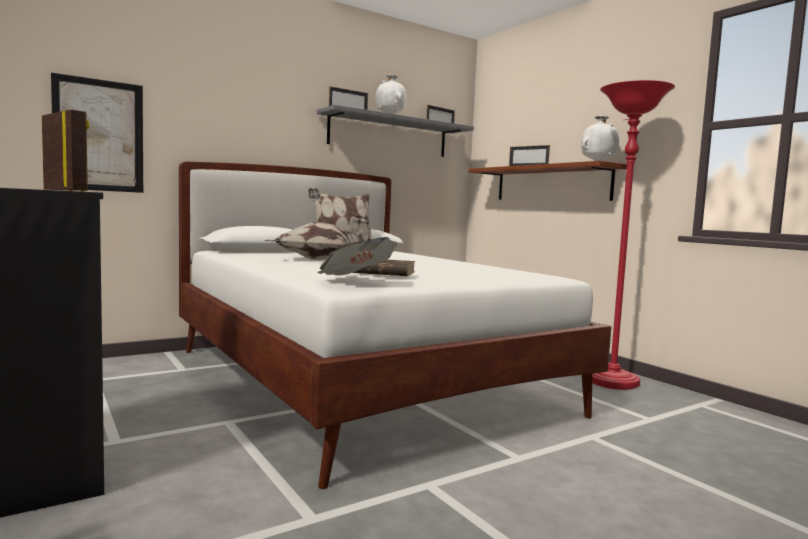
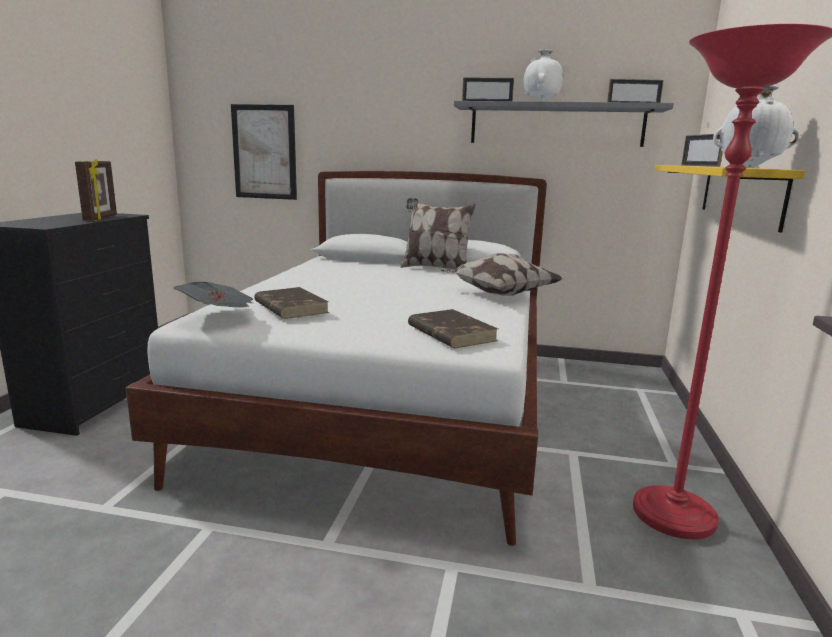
camera: 45 degrees right, 10 degrees up
pillow [264,222,364,260] -> pillow moved to [441,253,563,296]
brown shelf [468,161,627,201] -> yellow shelf [655,165,805,233]
none -> brown book [408,309,498,348]

